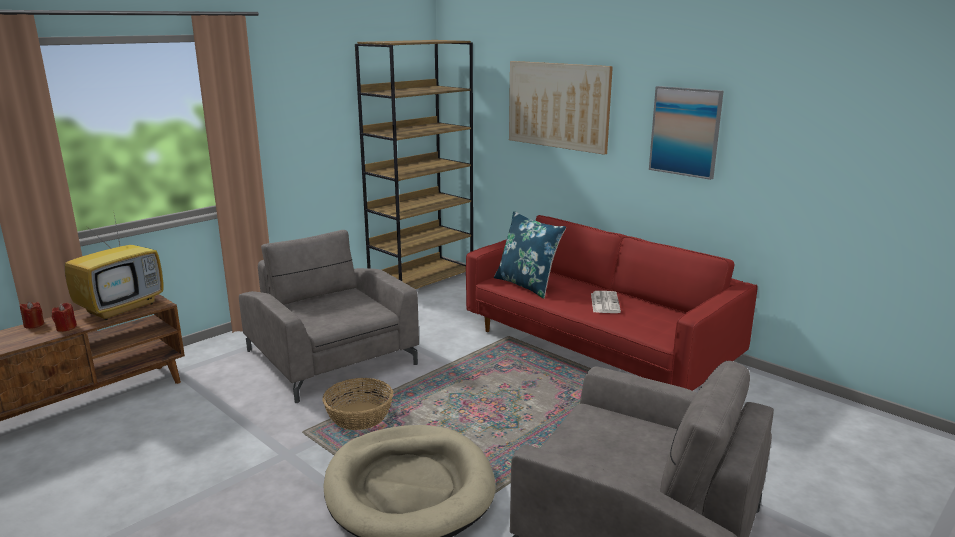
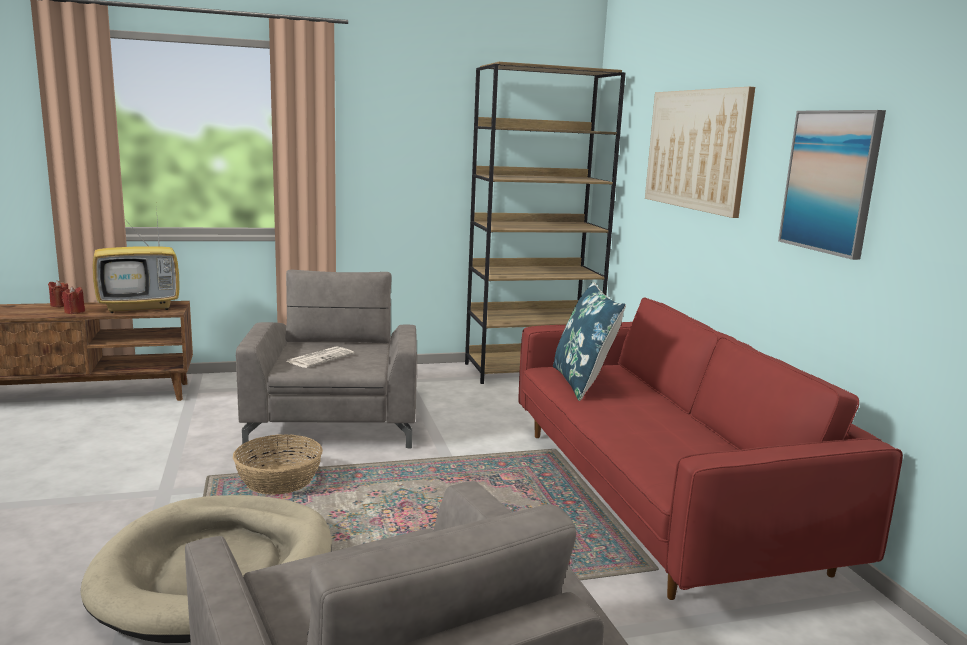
camera: 30 degrees right, 5 degrees down
newspaper [591,291,621,313] -> newspaper moved to [286,346,354,368]

